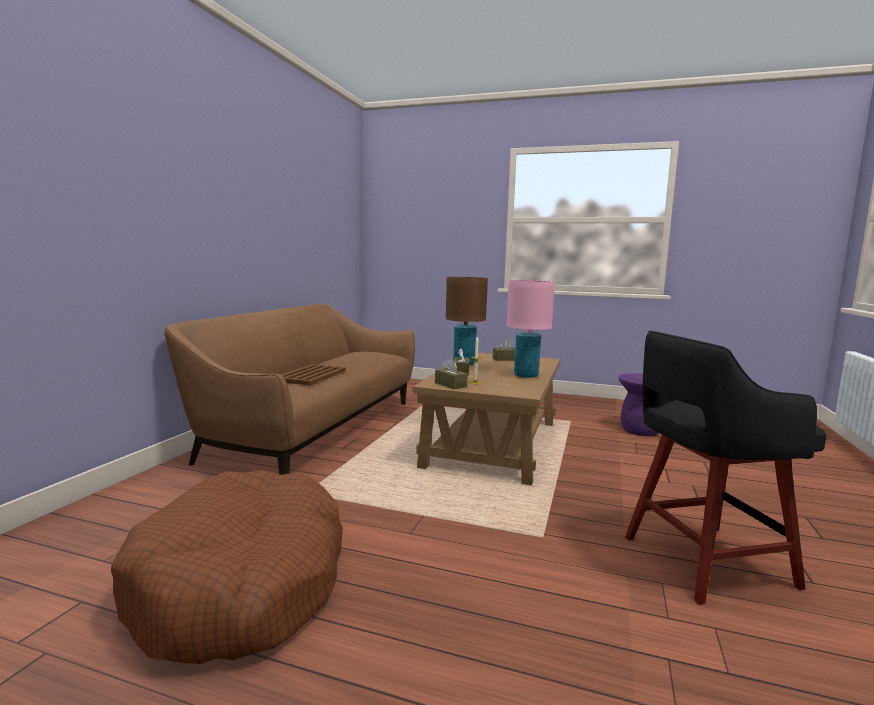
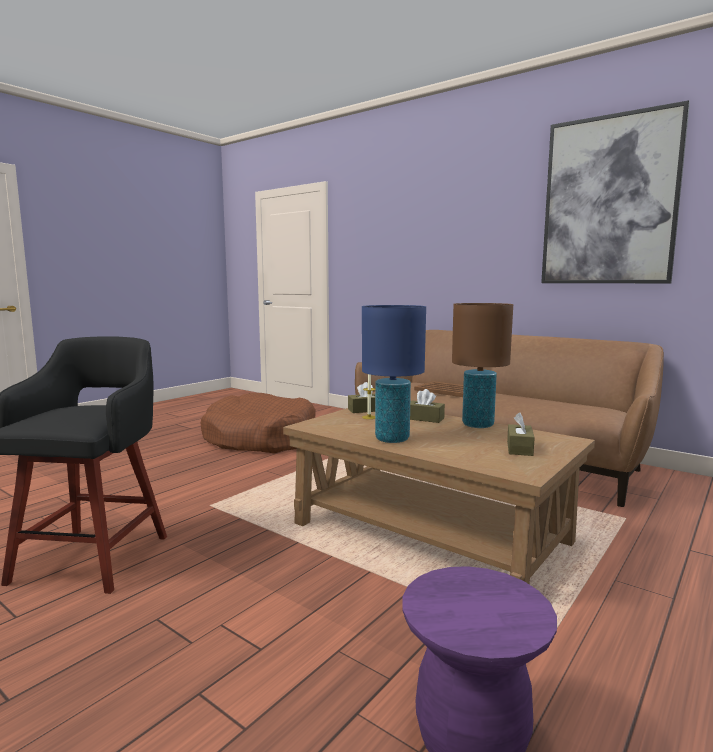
camera: 110 degrees right, 0 degrees up
pink table lamp [507,280,555,378] -> blue table lamp [362,305,426,443]
none -> picture [541,100,690,283]

